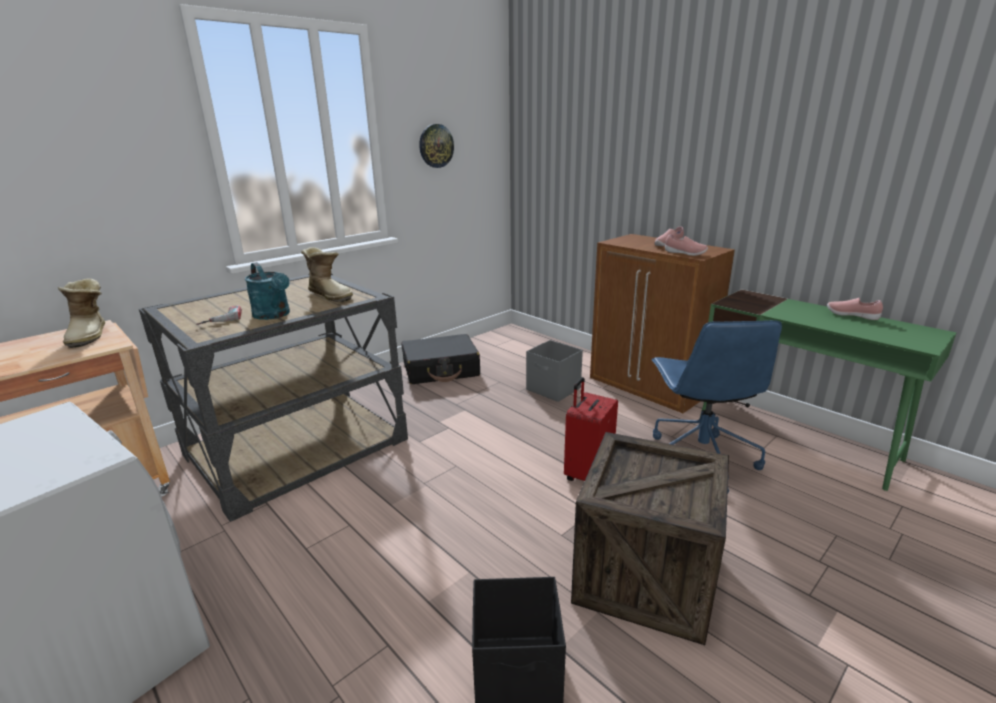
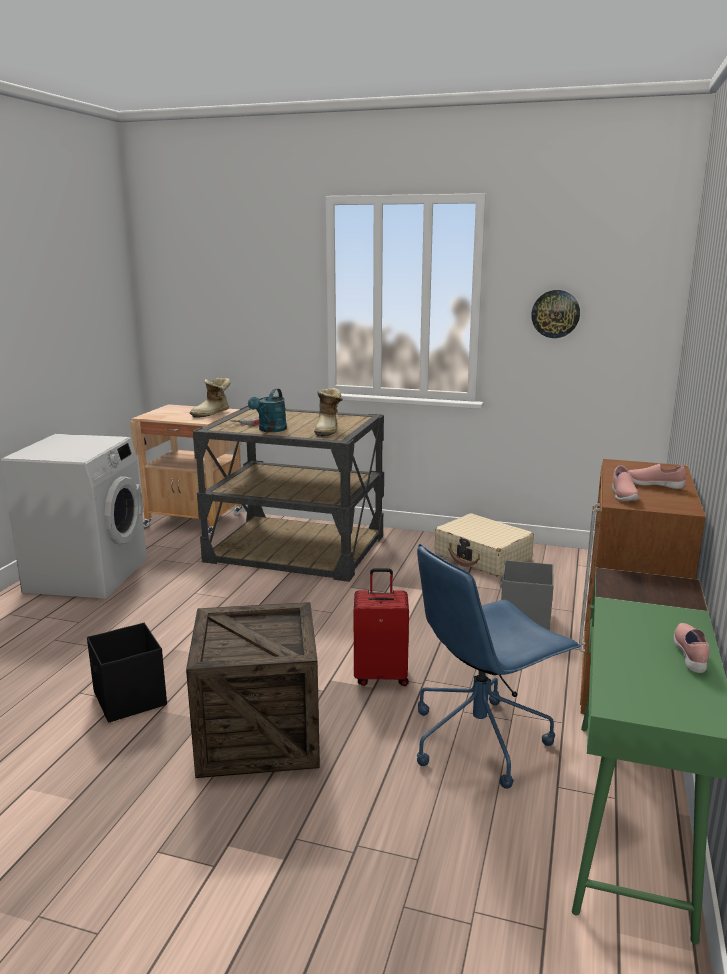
camera: 60 degrees right, 5 degrees down
black suitcase [401,334,480,384] -> beige suitcase [434,513,534,576]

